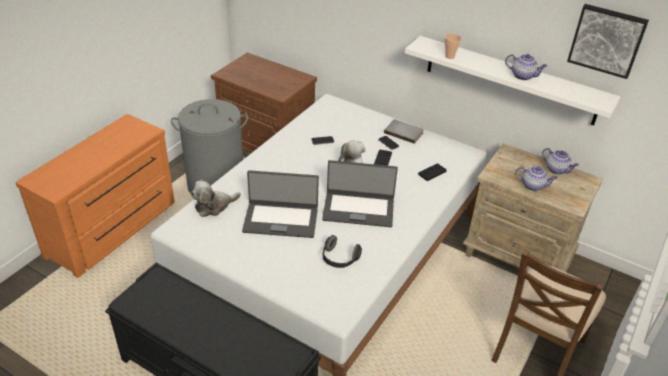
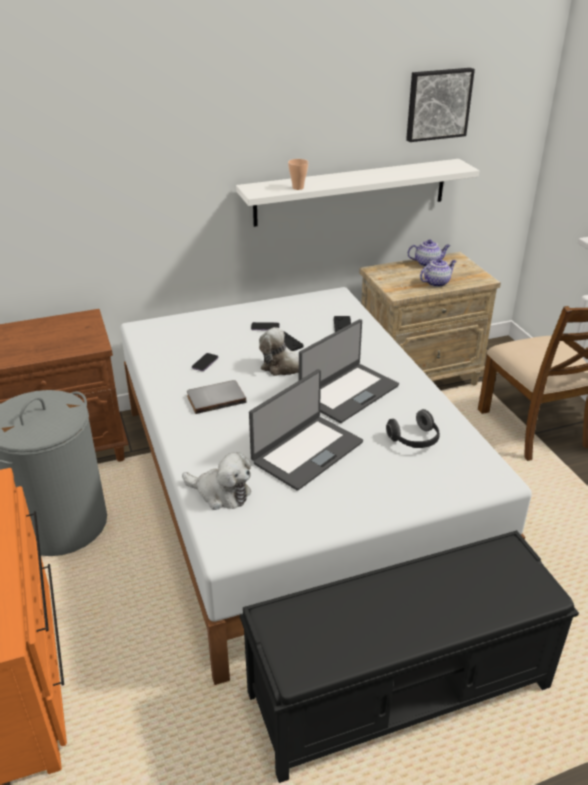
camera: 50 degrees left, 5 degrees down
plush toy [191,180,241,217] -> plush toy turned 75 degrees counterclockwise [182,452,251,510]
grey book [384,120,424,144] -> grey book moved to [187,380,246,414]
teapot [505,54,547,80] -> none

